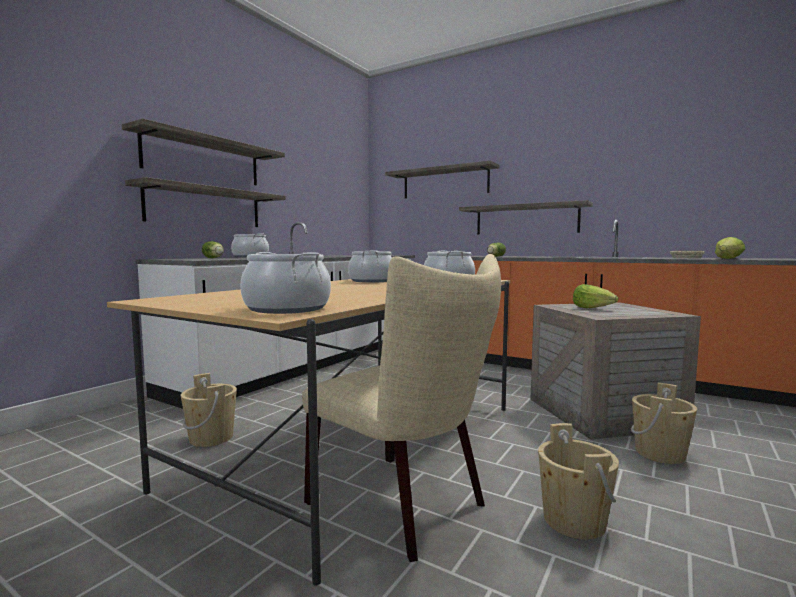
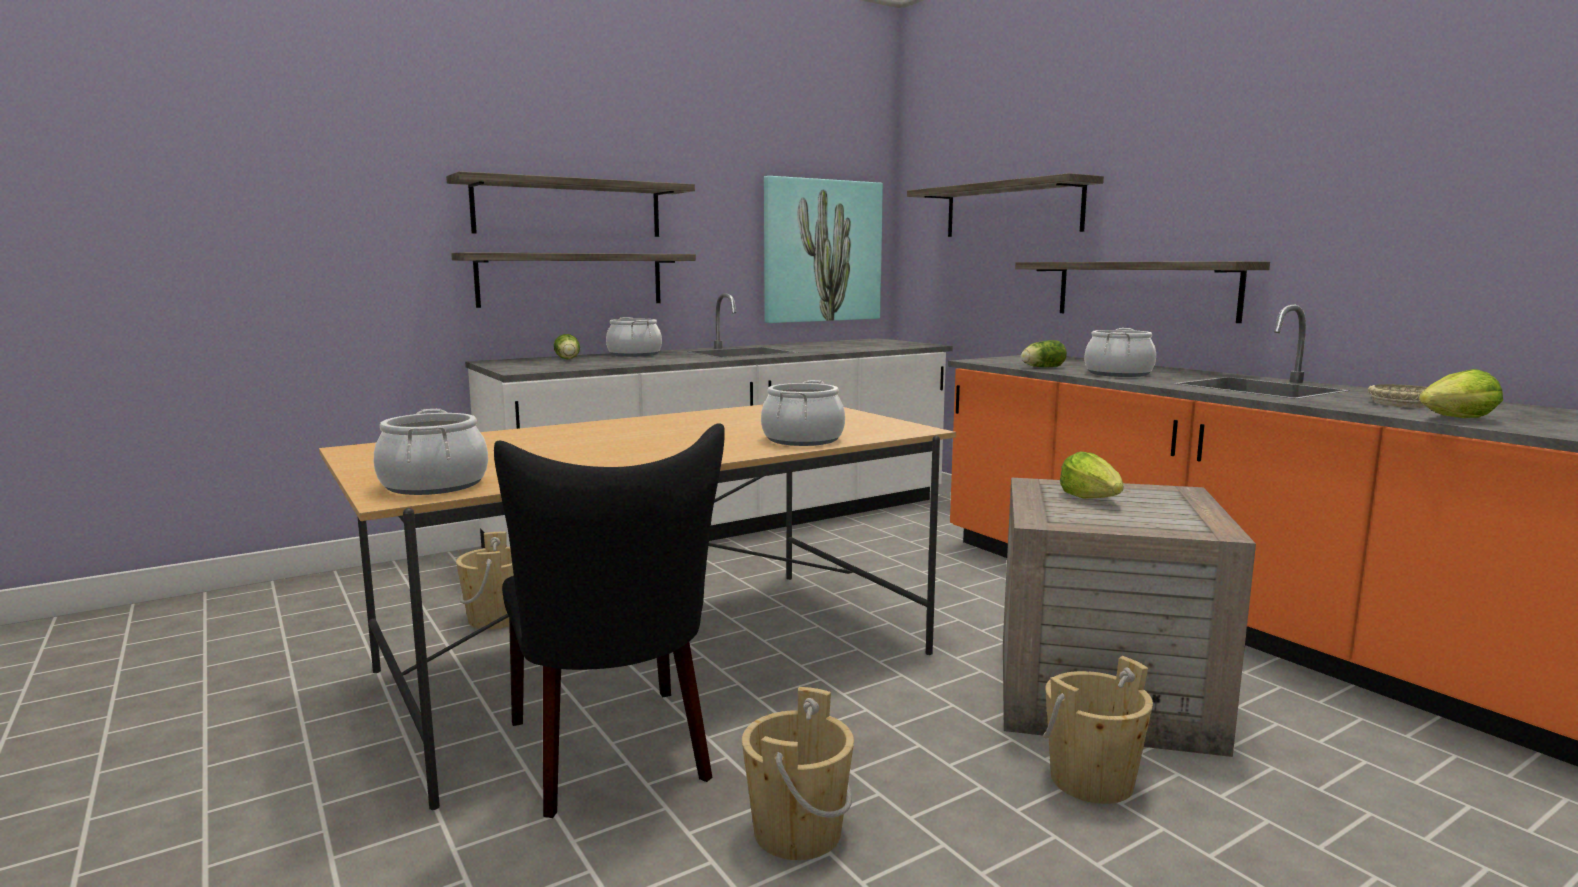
camera: 25 degrees right, 5 degrees up
beige chair [302,254,501,562] -> black chair [494,423,725,818]
cooking pot [348,250,392,283] -> cooking pot moved to [1085,328,1156,377]
none -> picture [764,176,883,323]

